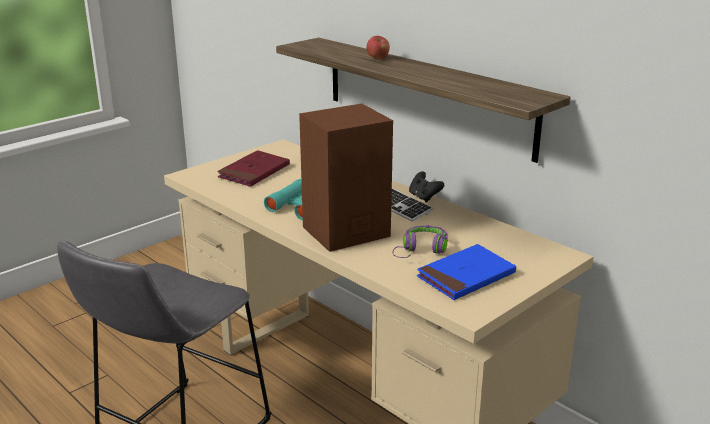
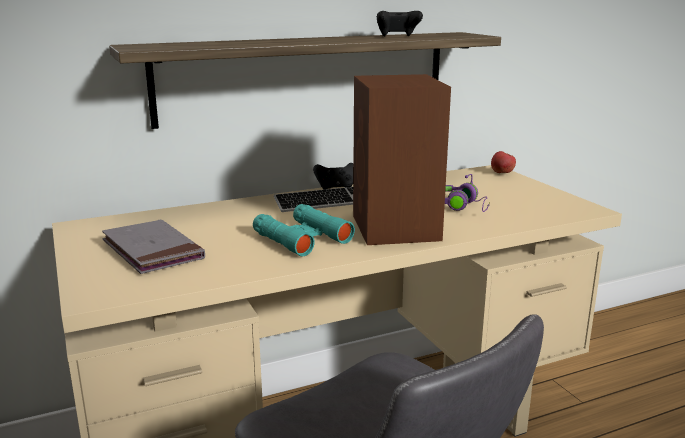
camera: 70 degrees left, 5 degrees down
red book [217,150,290,187] -> grey book [102,220,205,274]
apple [366,36,390,59] -> apple moved to [491,151,516,173]
blue book [417,244,516,300] -> none
none -> black game controller [377,11,423,37]

